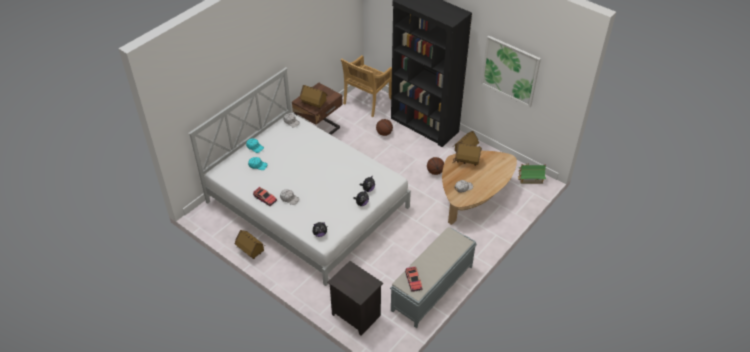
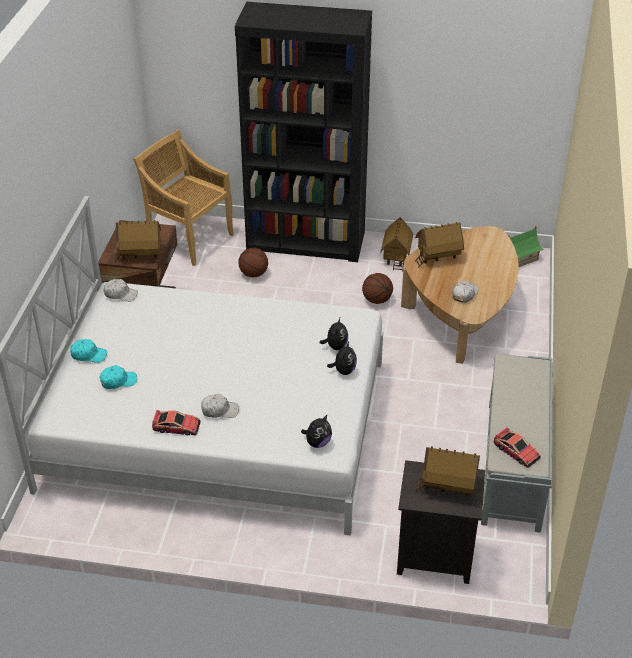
camera: 30 degrees left, 5 degrees down
toy house [235,230,264,259] -> toy house moved to [415,447,480,496]
beige chair [341,55,392,117] -> beige chair turned 120 degrees clockwise [133,129,234,266]
picture [481,36,541,107] -> none

